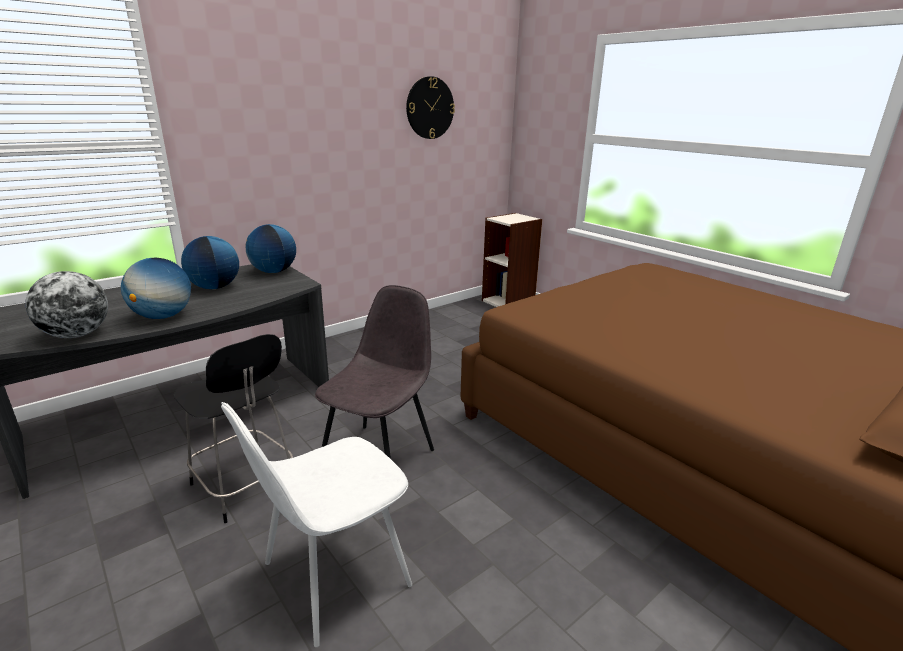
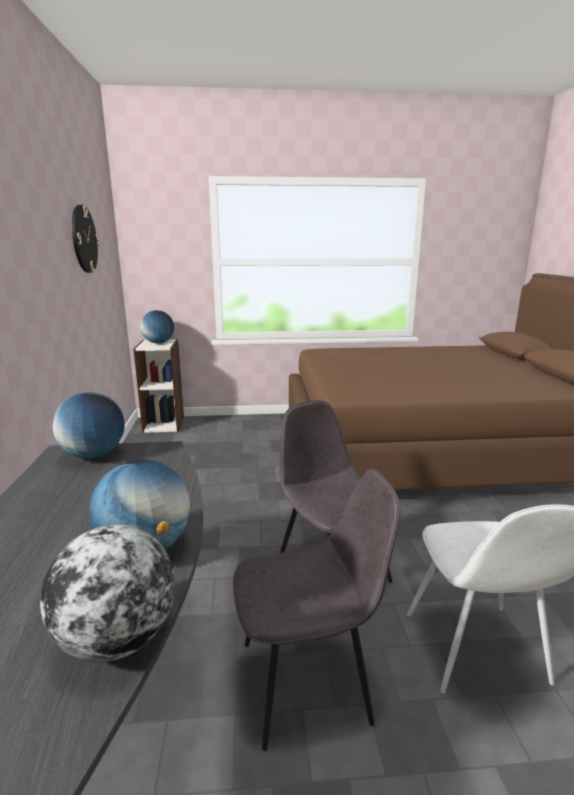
camera: 55 degrees left, 5 degrees down
black stool [174,334,293,523] -> grey chair [233,468,400,751]
globe [181,236,239,289] -> globe moved to [140,310,174,343]

